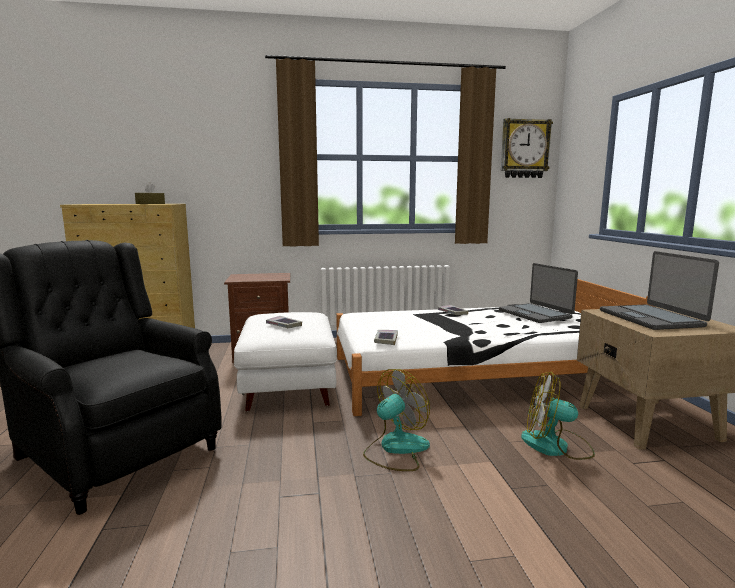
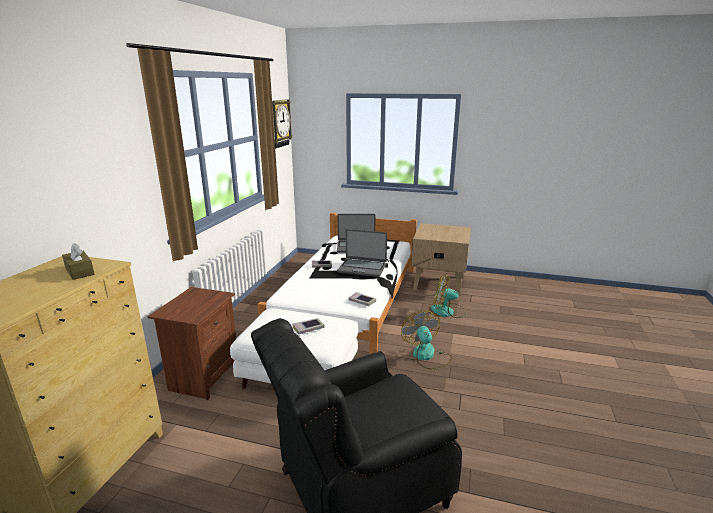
camera: 65 degrees left, 10 degrees up
fan [521,372,595,460] -> fan turned 60 degrees clockwise [431,275,467,318]
laptop [600,251,719,330] -> laptop moved to [337,229,387,277]

